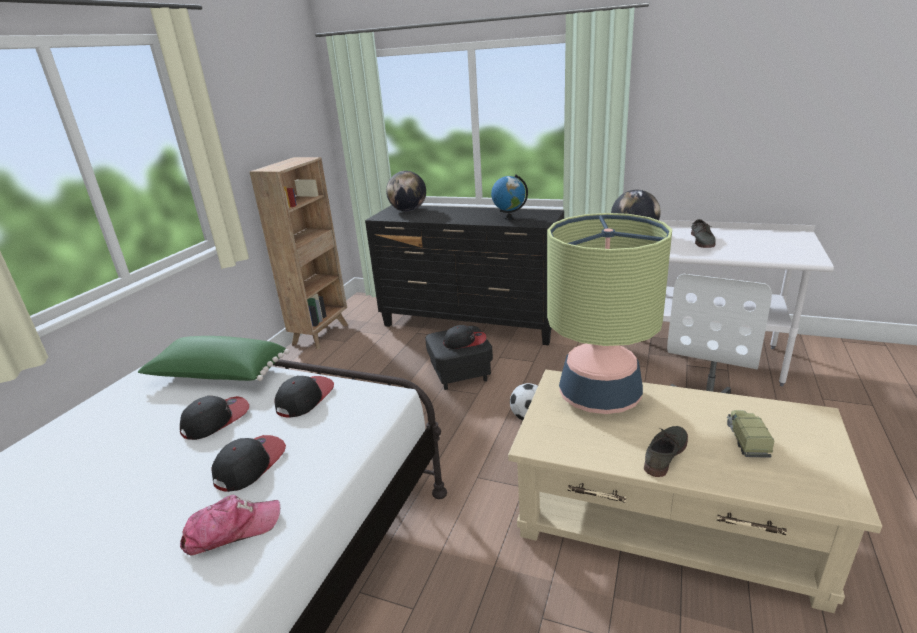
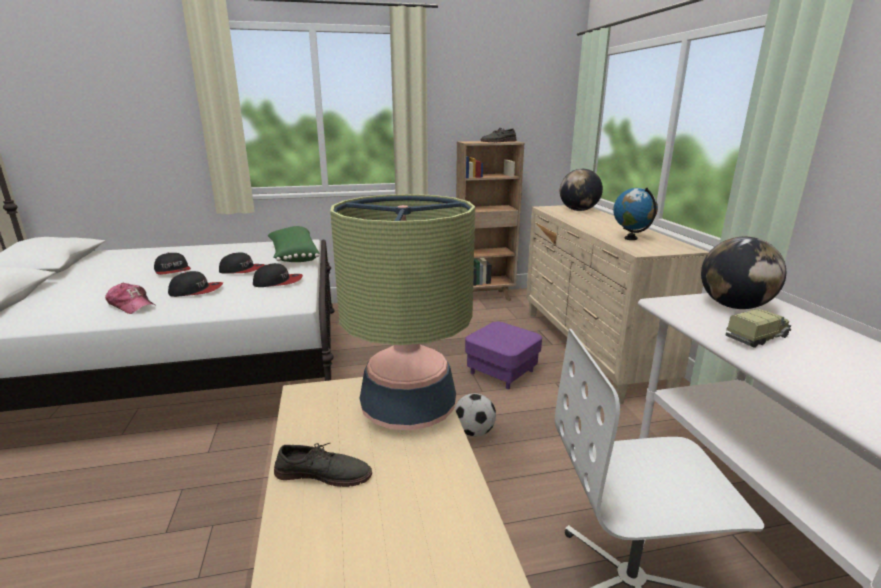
camera: 55 degrees right, 5 degrees down
black dresser [365,205,564,345] -> beige dresser [526,205,709,404]
black ottoman [425,326,493,390] -> purple ottoman [465,321,542,389]
cap [443,325,486,349] -> cap moved to [154,252,191,275]
grey shoe [691,219,716,248] -> grey shoe moved to [480,128,516,142]
toy truck [727,410,774,458] -> toy truck moved to [725,309,791,348]

